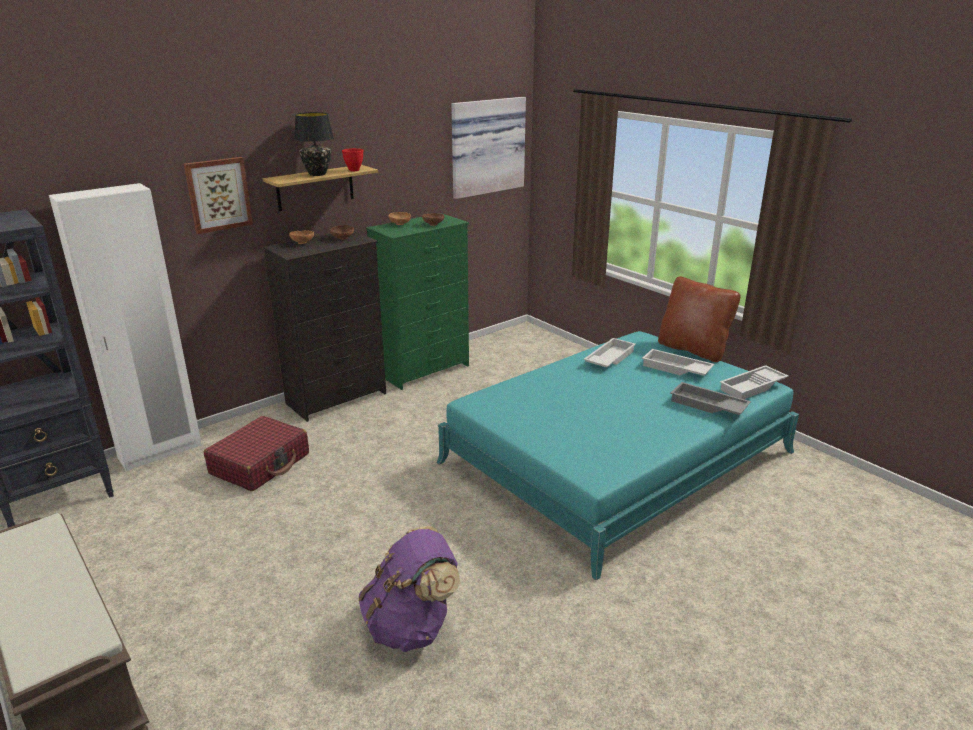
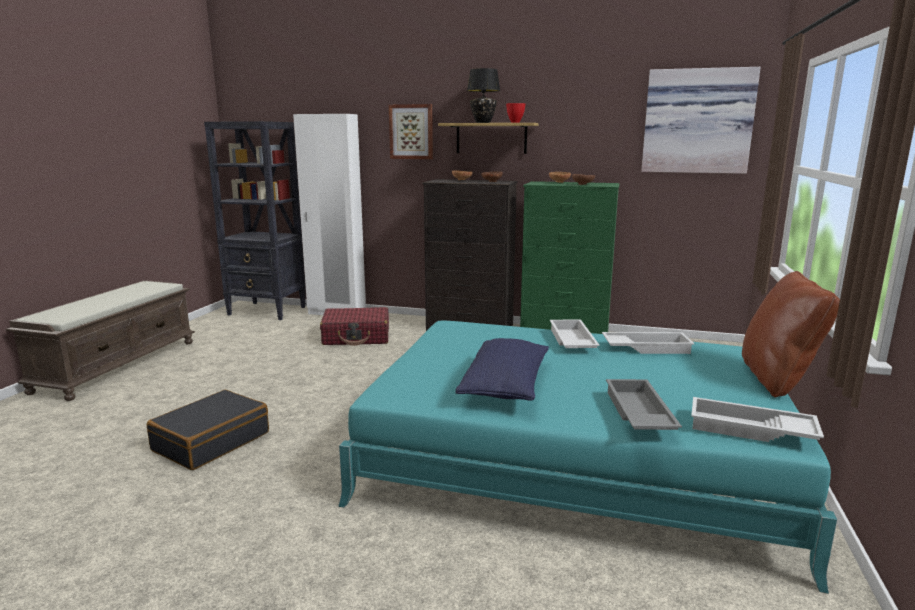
camera: 55 degrees right, 10 degrees down
purple backpack [358,526,460,652] -> black suitcase [147,390,269,470]
white tray [642,349,714,376] -> white tray moved to [550,320,600,348]
none -> blue pillow [456,338,549,401]

